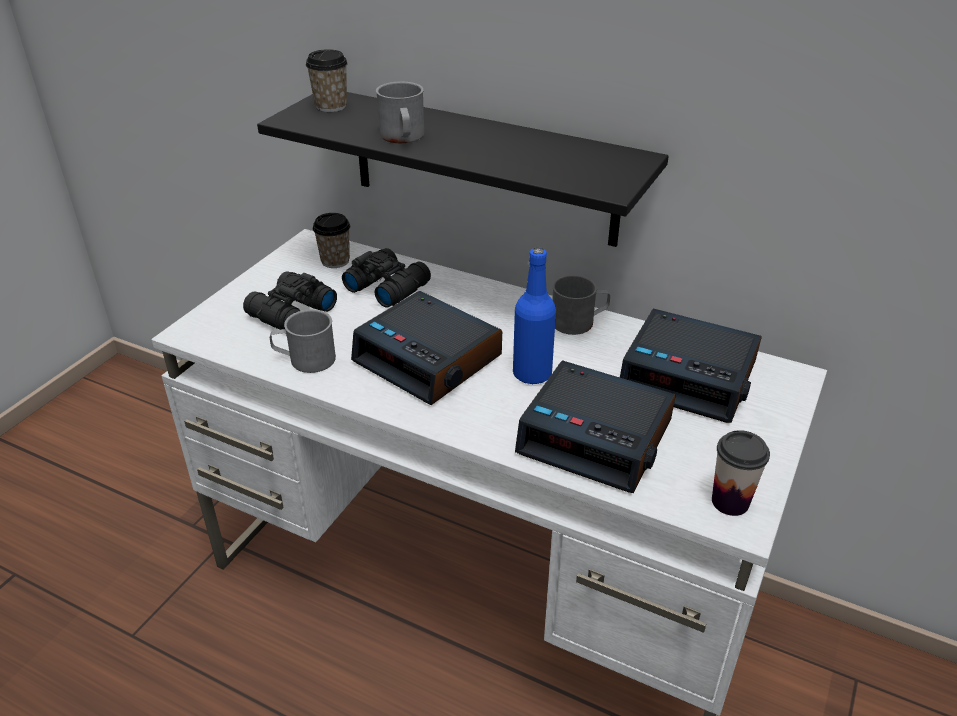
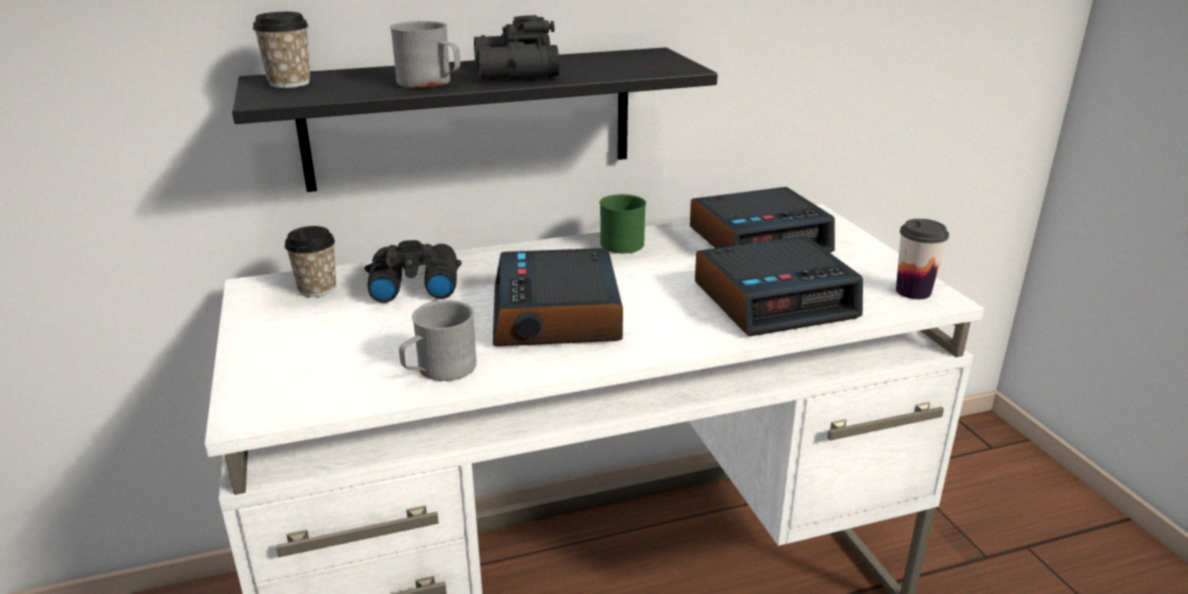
camera: 45 degrees left, 10 degrees down
black binoculars [243,271,337,330] -> black binoculars moved to [474,15,559,81]
alarm clock [351,291,502,405] -> alarm clock turned 90 degrees clockwise [493,248,623,346]
blue bottle [513,248,556,384] -> none
grey mug [552,275,610,335] -> green mug [600,194,646,253]

